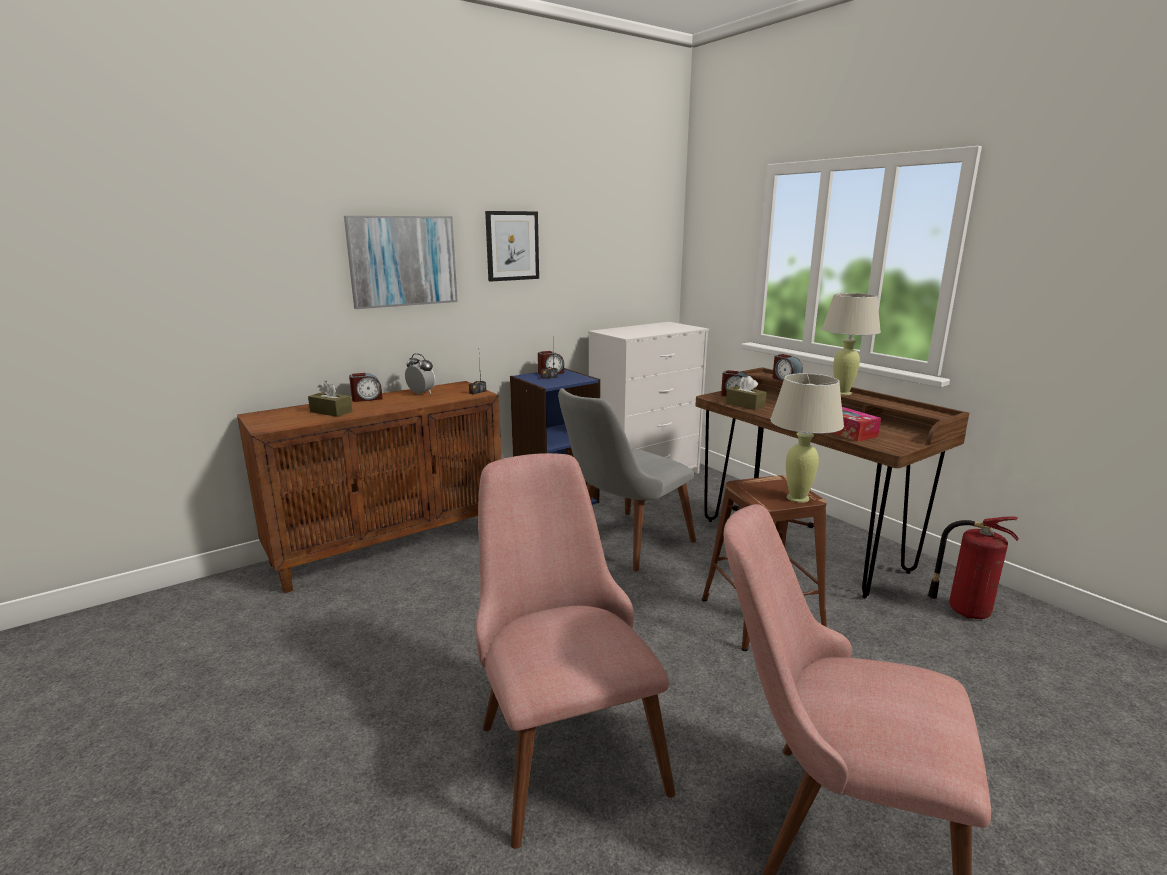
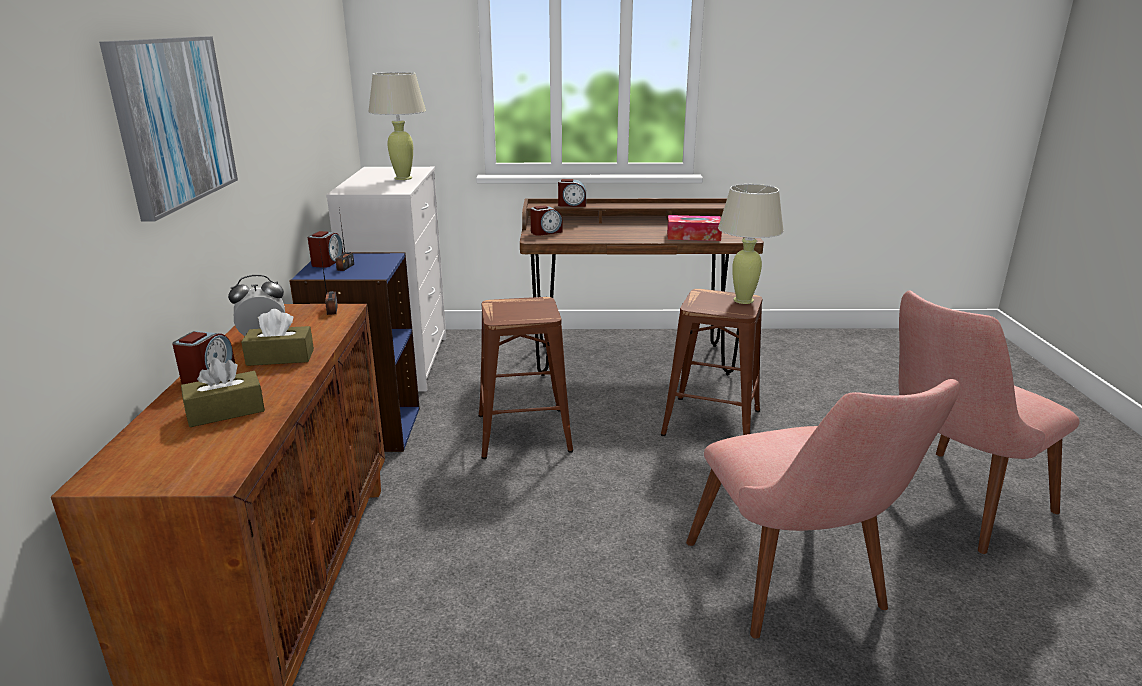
camera: 55 degrees left, 5 degrees up
pink chair [476,453,675,849] -> pink chair turned 120 degrees counterclockwise [686,379,961,639]
picture [485,211,539,282] -> none
grey chair [558,388,696,572] -> brown stool [479,297,573,459]
brown tissue box [726,376,767,410] -> brown tissue box moved to [241,309,314,366]
beige table lamp [822,293,881,395] -> beige table lamp moved to [368,72,426,180]
fire extinguisher [928,516,1019,619] -> none

